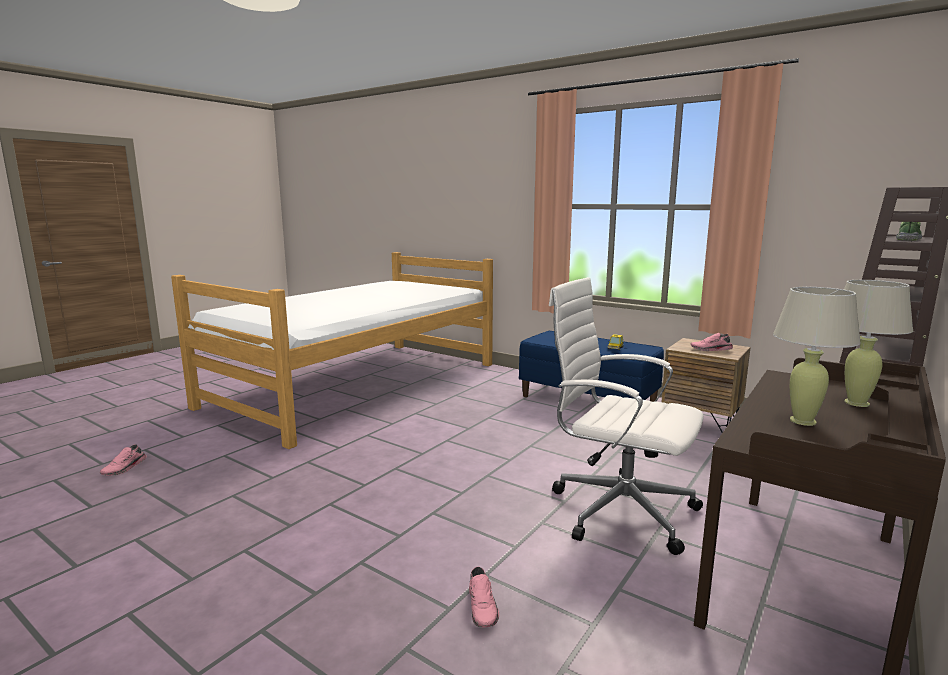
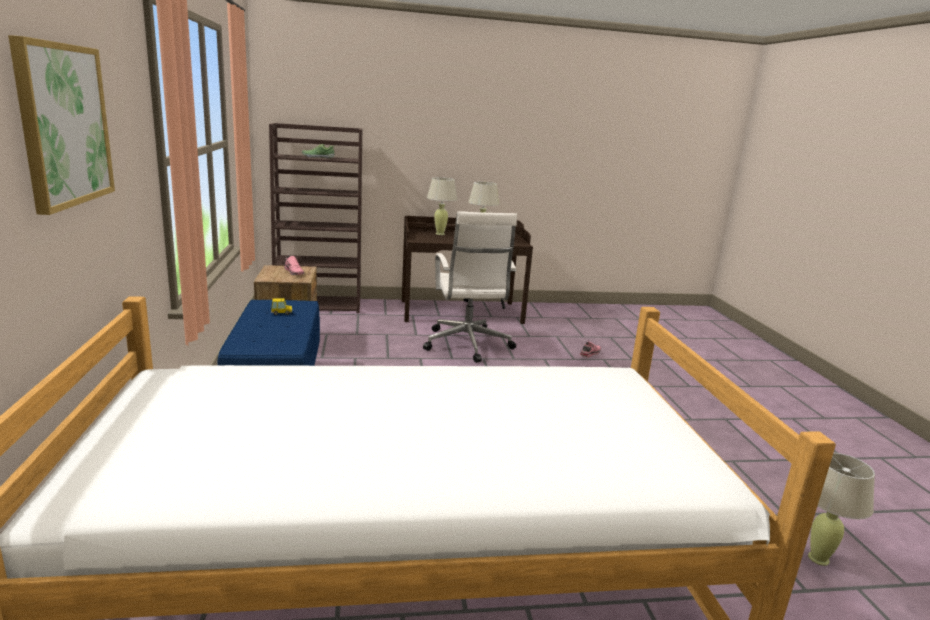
camera: 135 degrees left, 5 degrees up
pink shoe [100,444,147,476] -> beige table lamp [808,453,875,566]
none -> picture [8,35,115,215]

